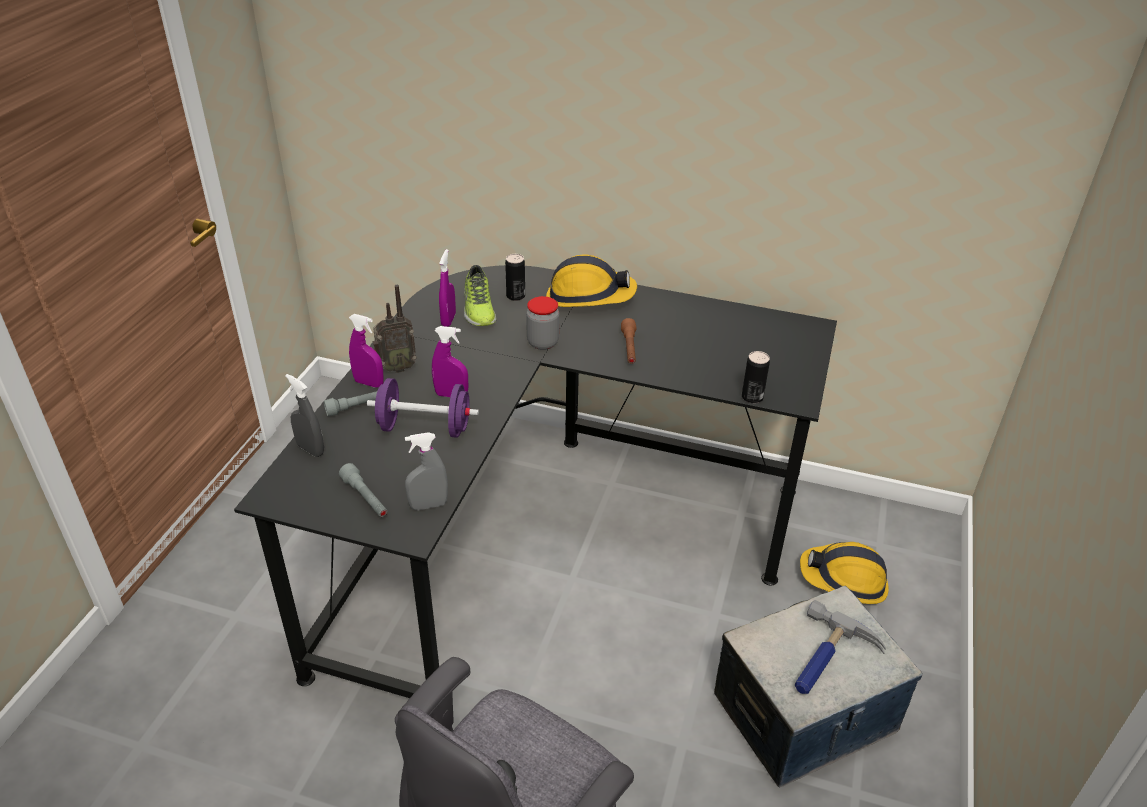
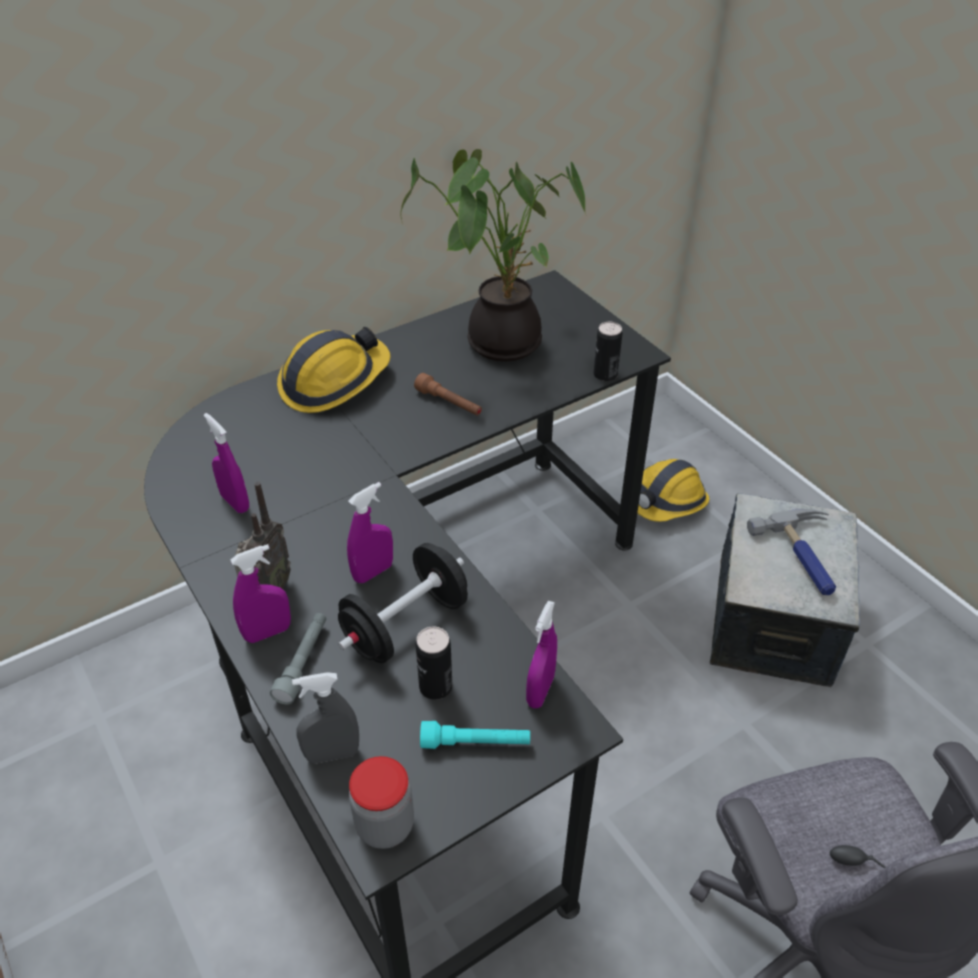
camera: 50 degrees left, 5 degrees up
grey flashlight [339,463,388,517] -> turquoise flashlight [420,721,530,749]
purple dumbbell [367,378,479,438] -> black dumbbell [338,543,468,663]
grey spray bottle [405,432,448,511] -> purple spray bottle [526,601,557,708]
shoe [464,265,496,326] -> none
can [505,254,525,301] -> can moved to [416,626,453,700]
jar [526,296,559,350] -> jar moved to [349,756,414,849]
none -> potted plant [400,149,586,362]

